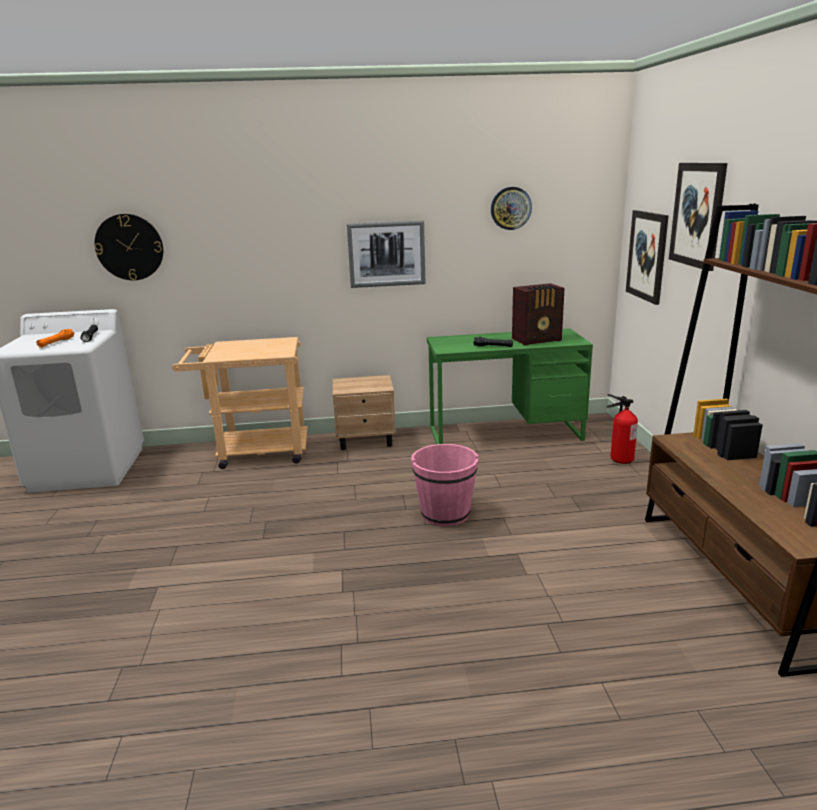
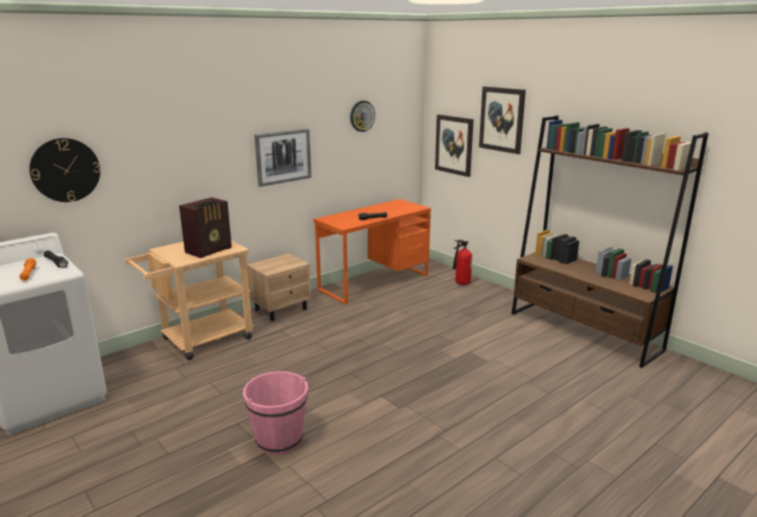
camera: 35 degrees left, 0 degrees up
pink bucket [411,444,478,526] -> pink bucket moved to [243,371,308,454]
green desk [427,328,593,444] -> orange desk [314,199,431,305]
radio [512,283,565,346] -> radio moved to [179,197,232,258]

